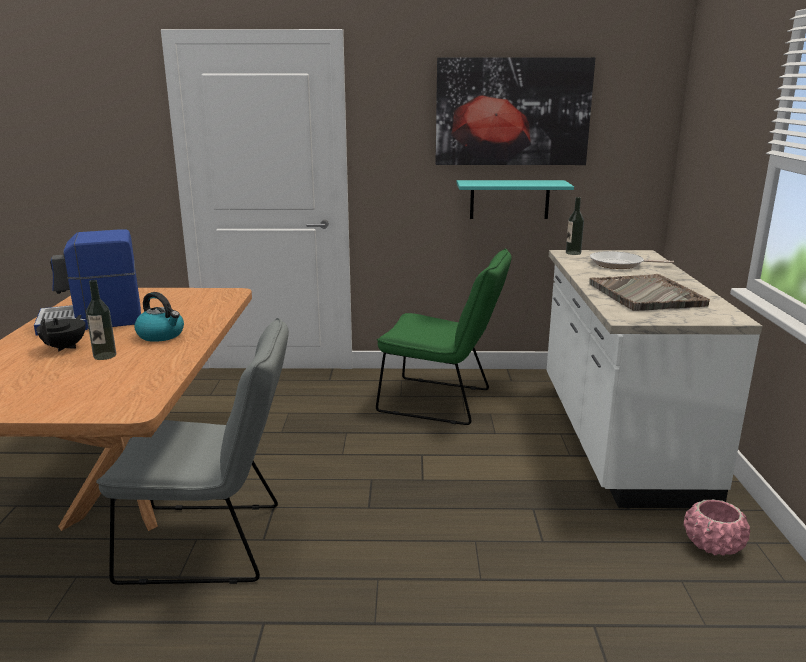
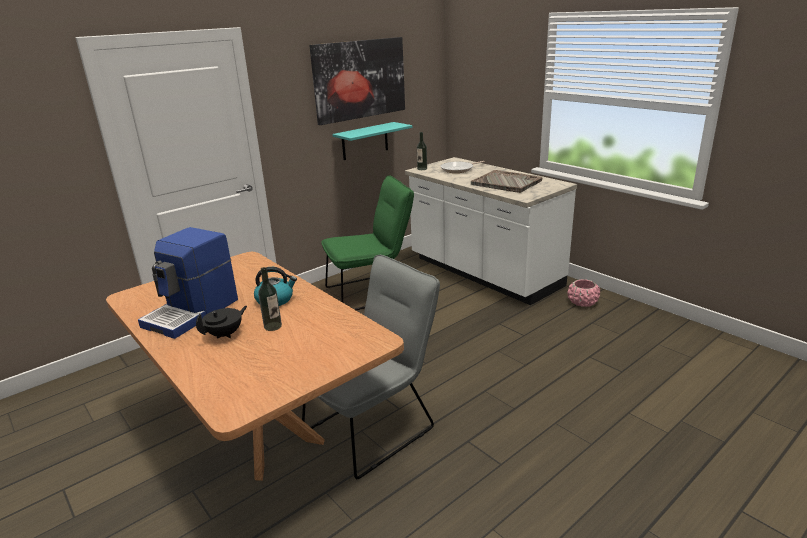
camera: 40 degrees left, 5 degrees up
black teapot [36,315,86,352] -> black teapot turned 75 degrees clockwise [196,306,247,339]

